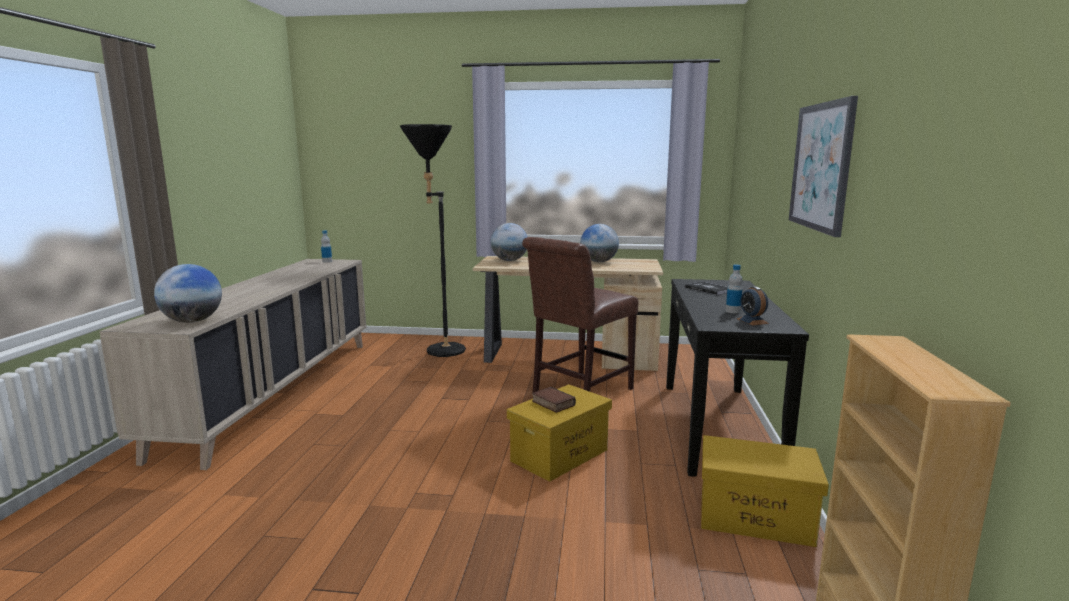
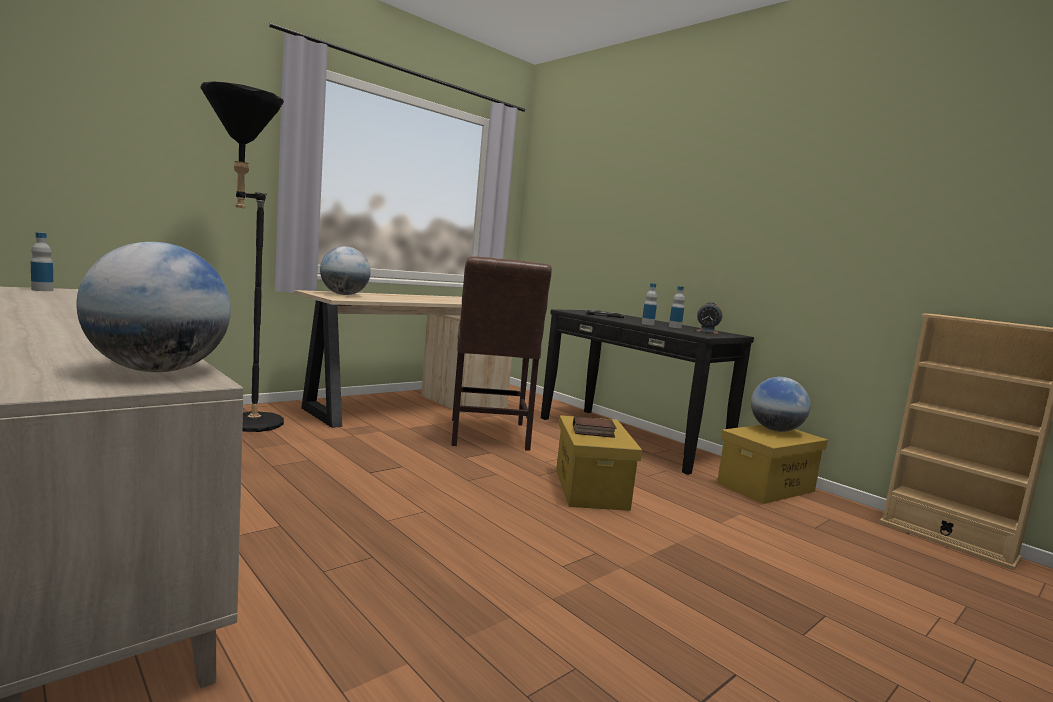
camera: 50 degrees left, 5 degrees down
globe [580,224,619,262] -> globe moved to [751,377,811,432]
picture [789,96,858,237] -> none
none -> bottle [642,283,657,325]

